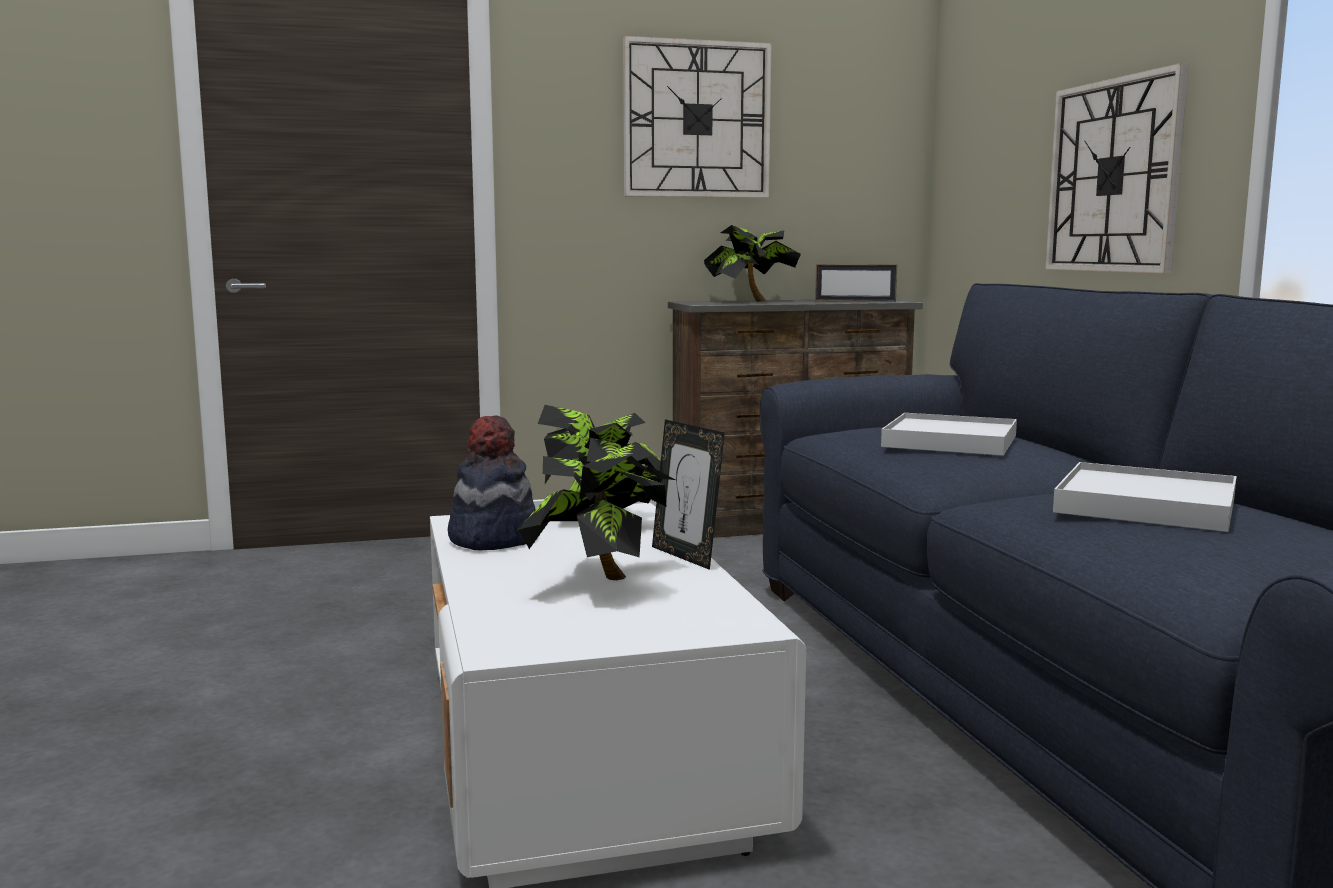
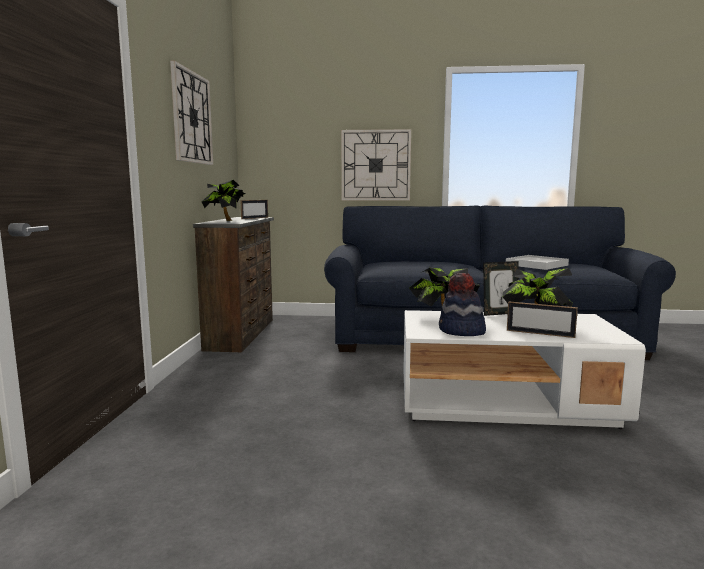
camera: 70 degrees left, 0 degrees up
white tray [881,413,1017,456] -> none
none -> picture frame [507,301,578,338]

